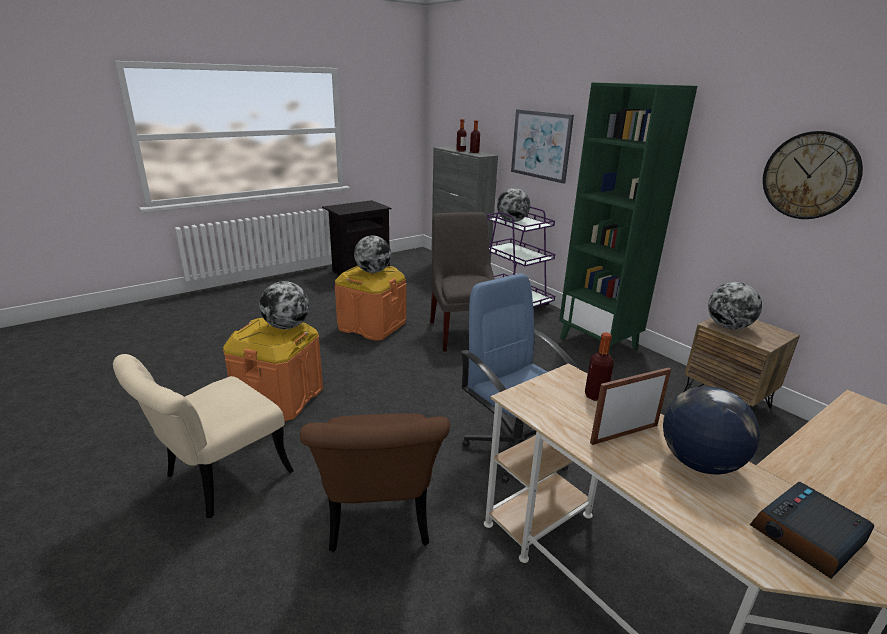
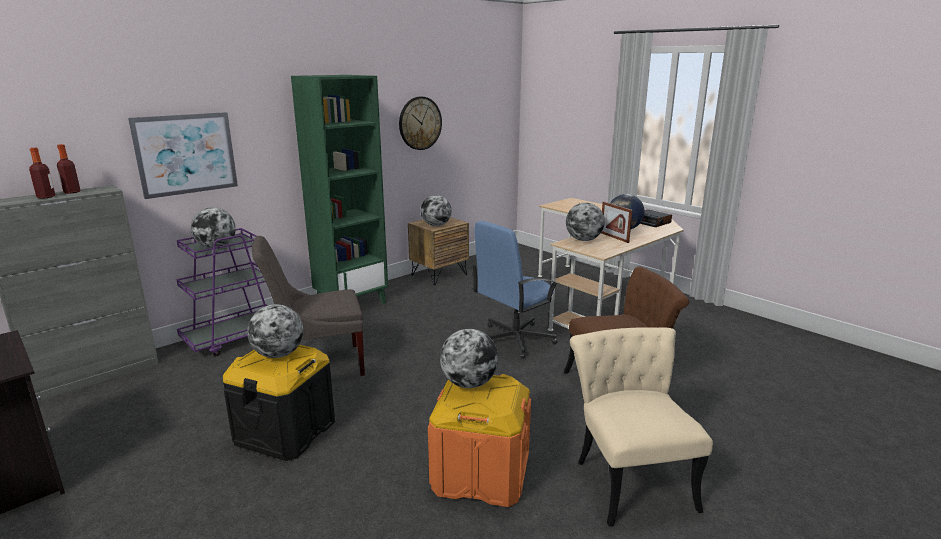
camera: 95 degrees left, 5 degrees down
beige chair [113,354,294,518] -> beige chair turned 135 degrees counterclockwise [570,327,713,526]
orange storage box [335,266,406,341] -> black storage box [223,345,335,461]
bottle [585,332,614,401] -> globe [566,203,605,241]

